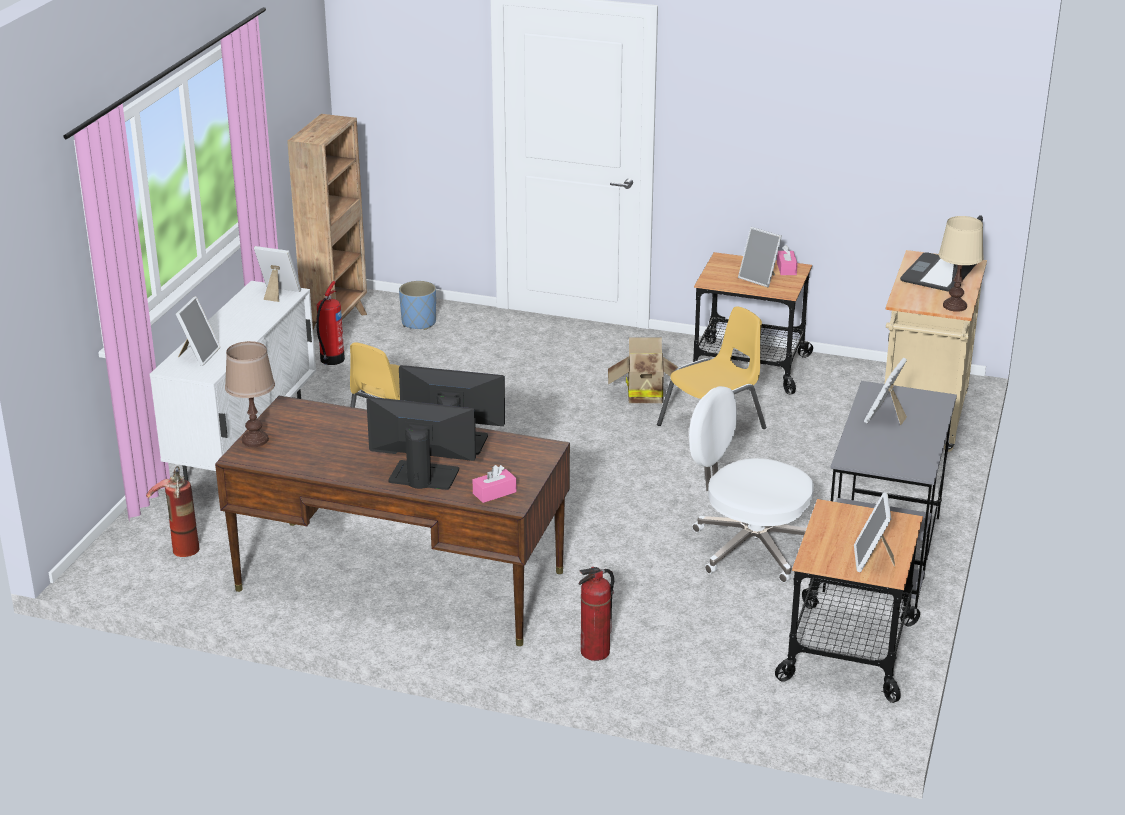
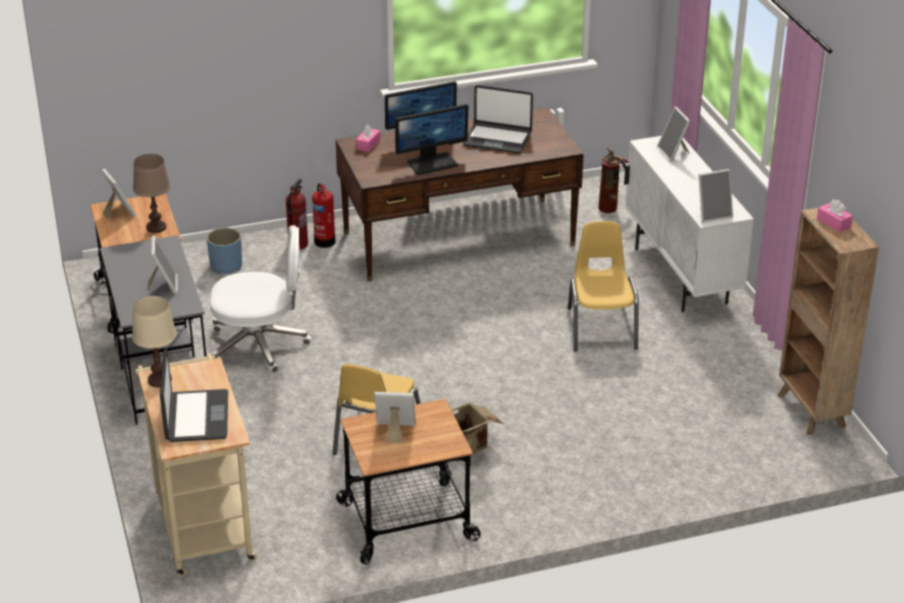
camera: 145 degrees right, 5 degrees up
brown table lamp [225,341,275,447] -> brown table lamp moved to [133,154,171,233]
fire extinguisher [316,281,345,365] -> fire extinguisher moved to [312,183,335,248]
blue planter [399,281,436,330] -> blue planter moved to [206,228,242,274]
pink tissue box [777,245,798,275] -> pink tissue box moved to [817,199,853,232]
none -> laptop [463,85,533,154]

